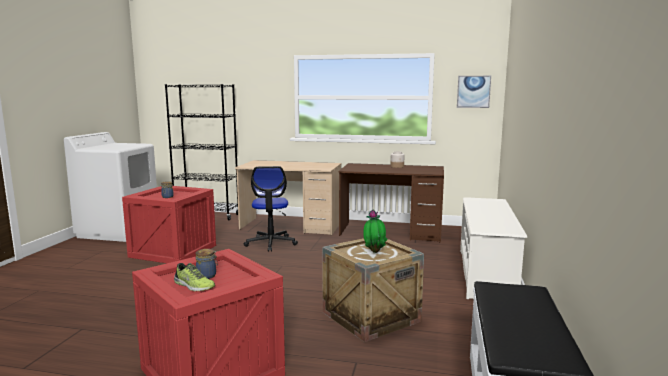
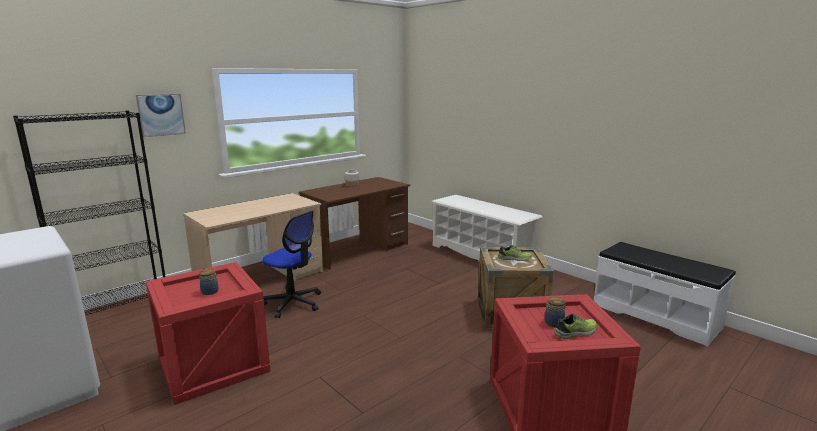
camera: 55 degrees left, 5 degrees up
potted plant [363,209,388,253] -> shoe [498,245,532,261]
picture [457,76,491,108] -> picture moved to [136,94,186,137]

